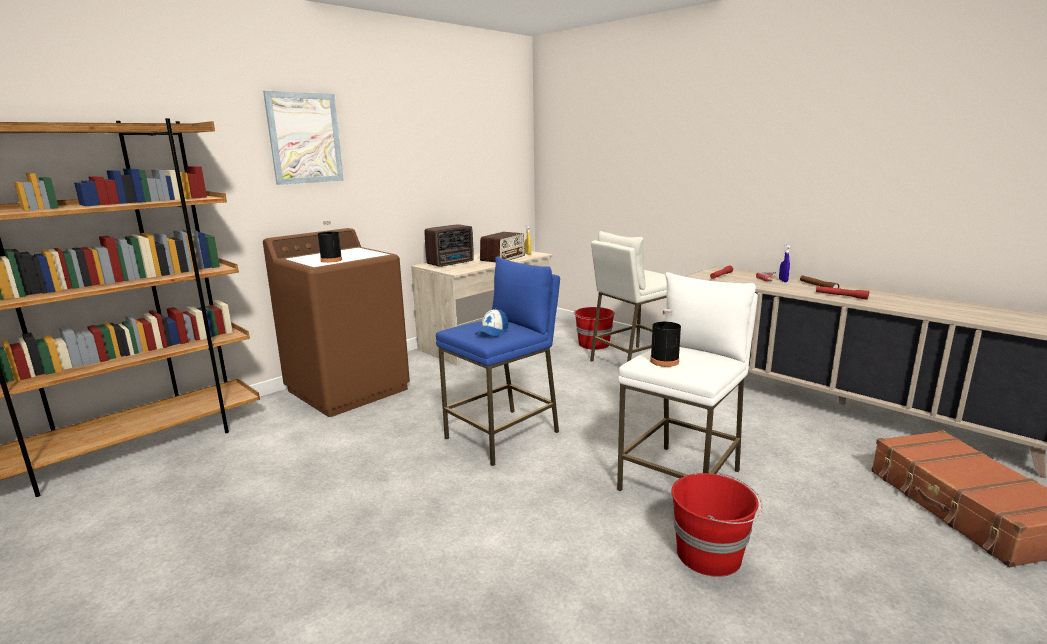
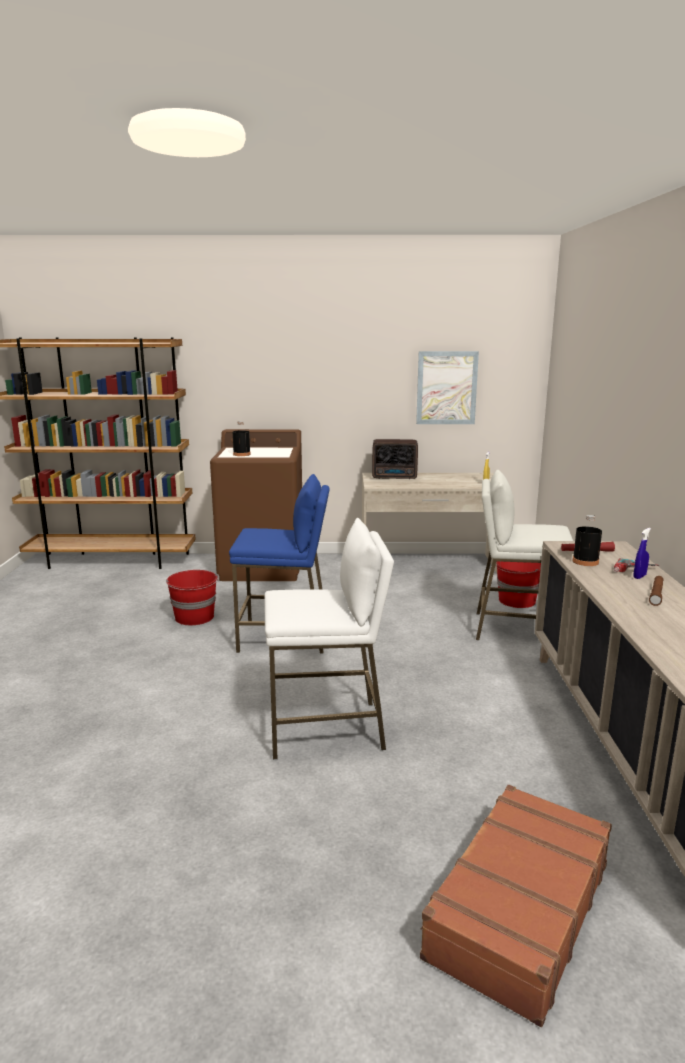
camera: 45 degrees right, 0 degrees up
picture [263,91,344,185] -> picture moved to [416,351,479,424]
cap [476,308,508,337] -> none
radio [480,232,525,262] -> none
black bottle [650,309,681,367] -> black bottle moved to [573,515,602,566]
red bucket [672,472,762,577] -> red bucket moved to [166,570,218,625]
red flashlight [816,286,869,300] -> none

